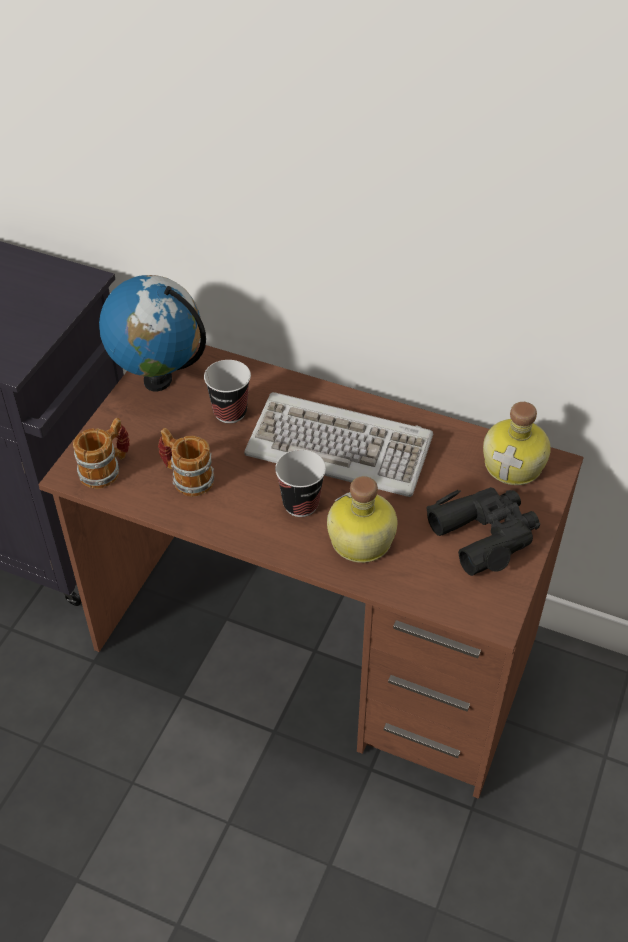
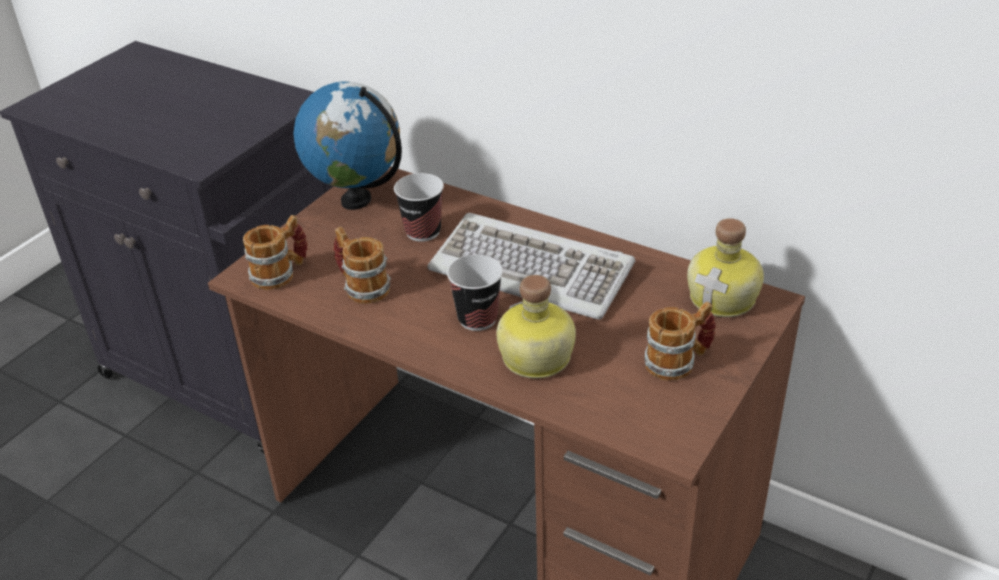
camera: 10 degrees right, 10 degrees down
black binoculars [427,487,540,576] -> mug [645,302,716,381]

